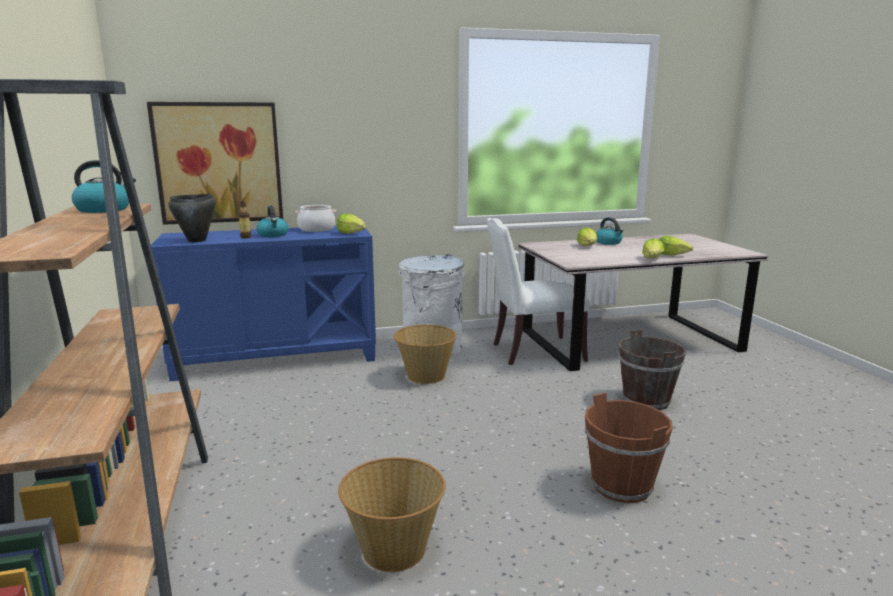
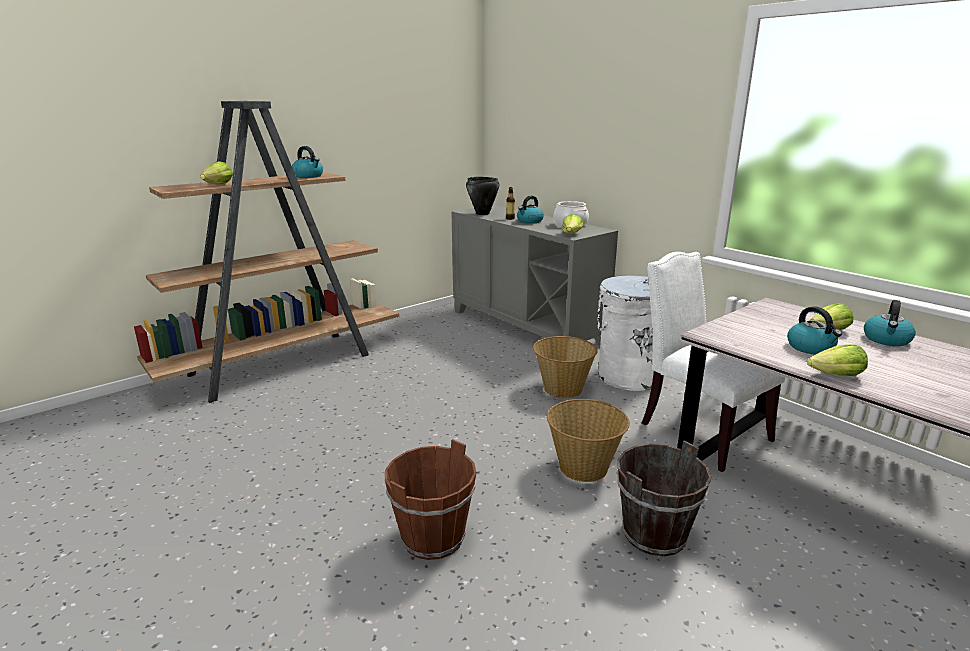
camera: 65 degrees right, 5 degrees up
picture [147,102,283,225] -> none
blue cabinet [151,226,376,381] -> grey cabinet [451,205,618,345]
basket [338,457,446,572] -> basket moved to [547,399,630,482]
lettuce [659,236,693,255] -> lettuce moved to [200,161,233,184]
none -> kettle [787,306,842,355]

